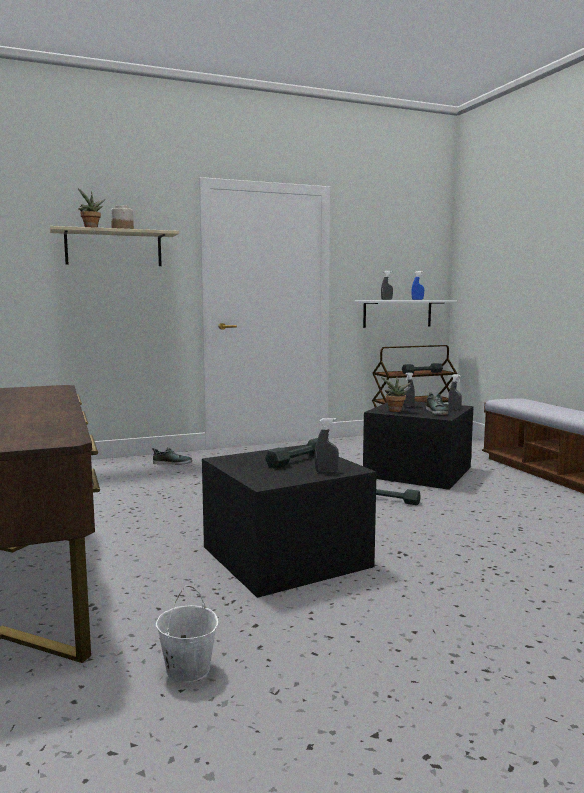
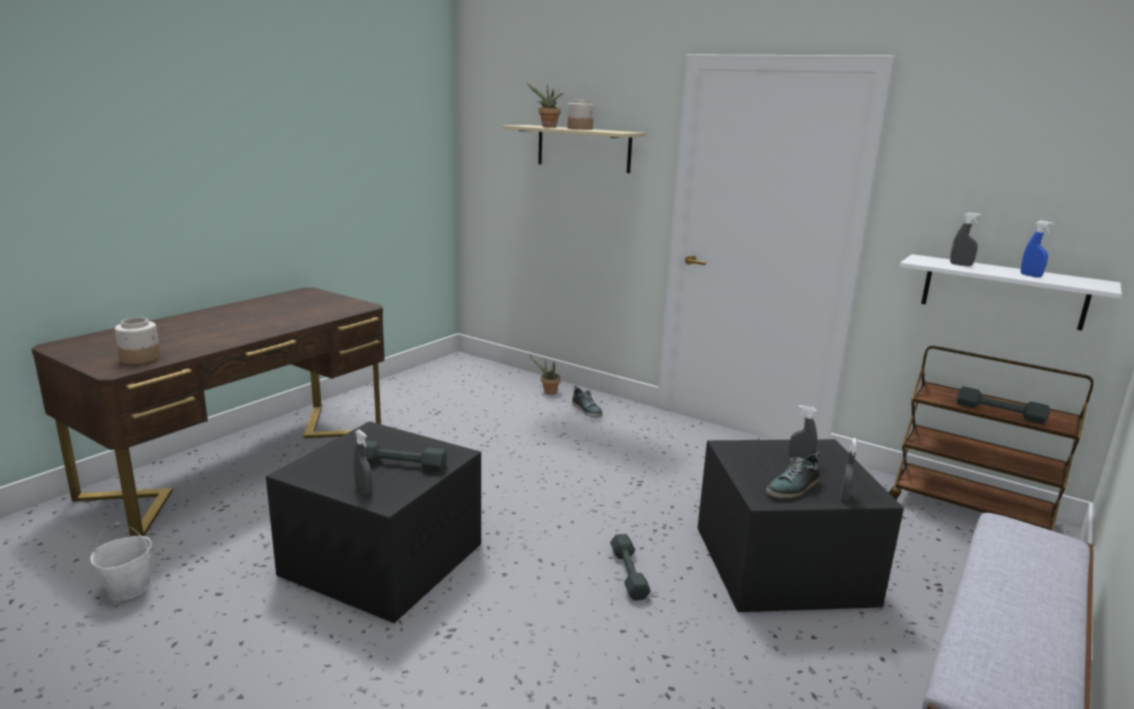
camera: 55 degrees right, 10 degrees up
potted plant [381,376,411,412] -> potted plant moved to [530,355,561,394]
none -> jar [115,318,160,364]

